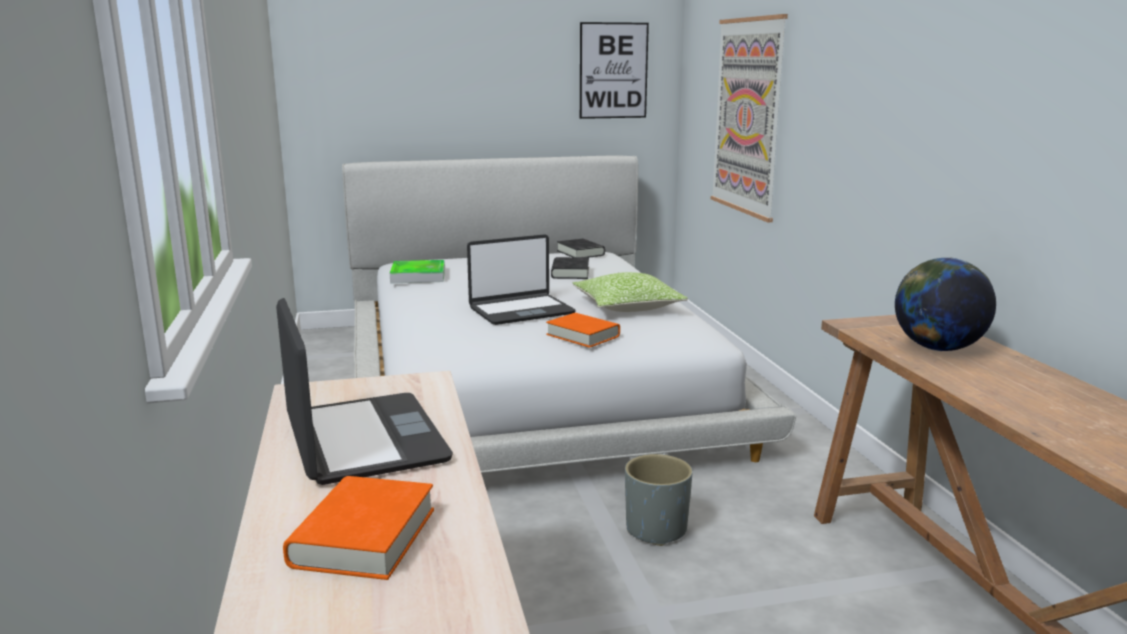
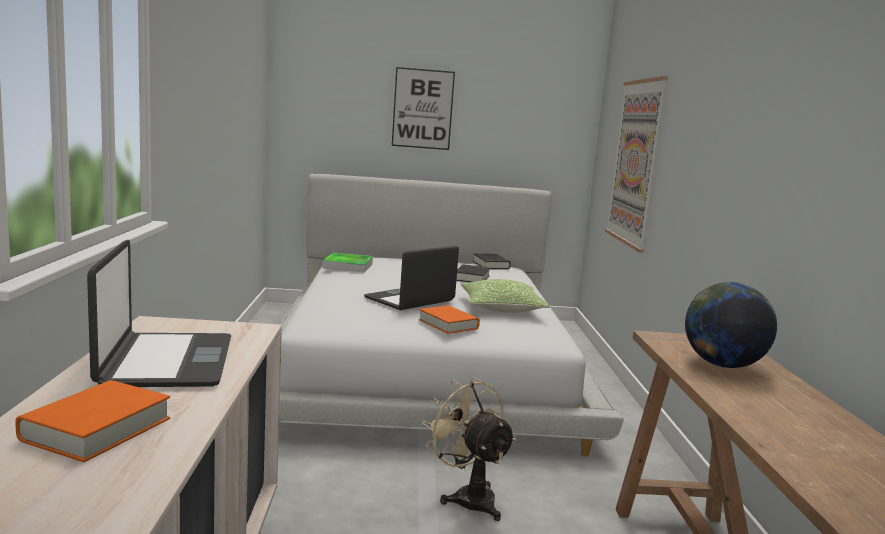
camera: 10 degrees right, 5 degrees down
laptop [467,234,576,325] -> laptop turned 150 degrees clockwise [364,246,459,310]
picture [580,22,649,119] -> picture moved to [392,67,455,150]
grey planter [625,454,693,546] -> beige fan [422,377,516,521]

